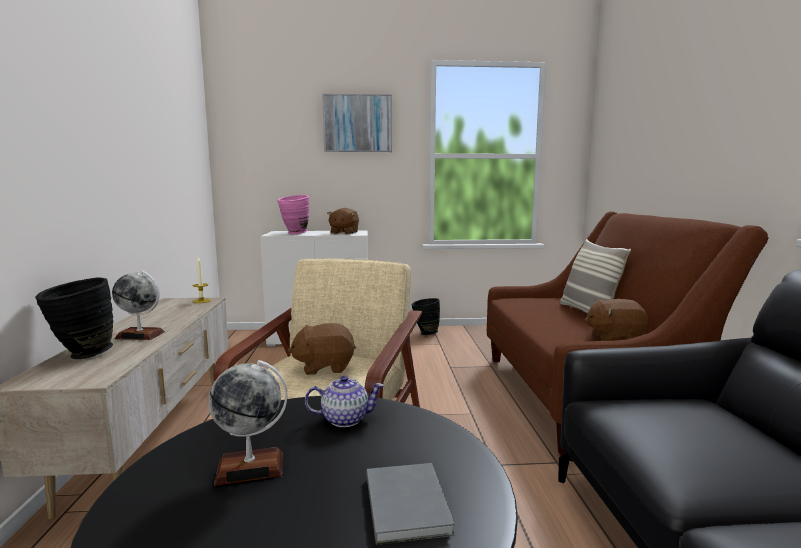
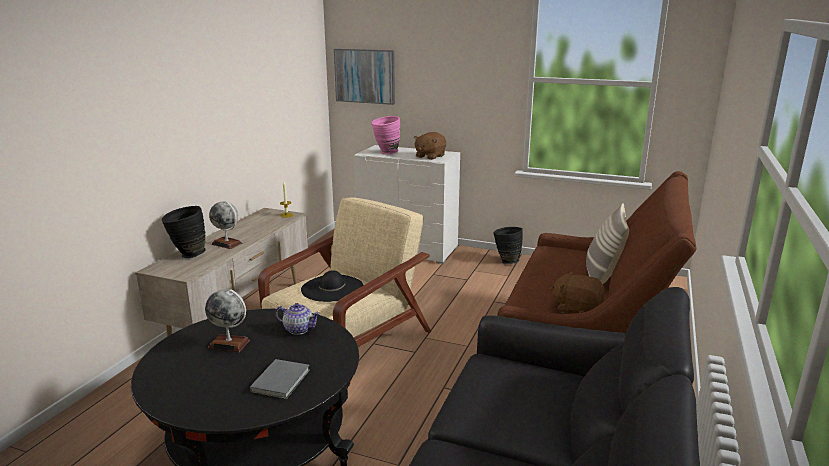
camera: 25 degrees right, 10 degrees up
brown plush toy [288,323,356,375] -> black hat [301,270,363,302]
picture [322,94,392,152] -> picture moved to [334,49,395,105]

